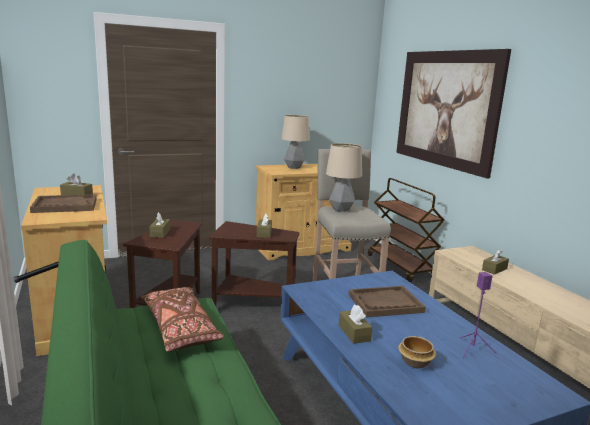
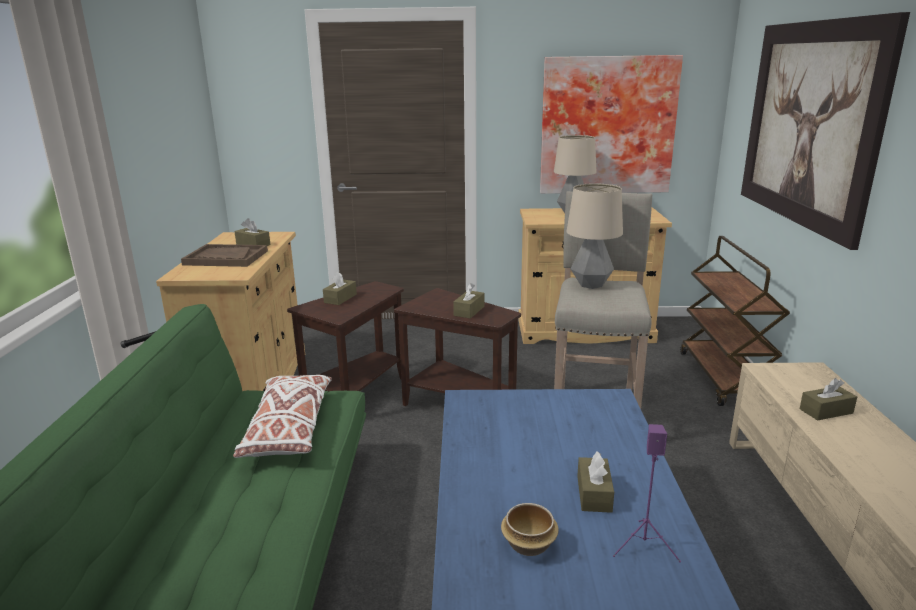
camera: 25 degrees right, 5 degrees up
brown pillow [141,287,224,352] -> white pillow [233,375,332,458]
brown tissue box [339,304,372,344] -> brown tissue box moved to [577,452,614,513]
brown tray [348,286,426,318] -> none
none -> picture [540,55,683,194]

